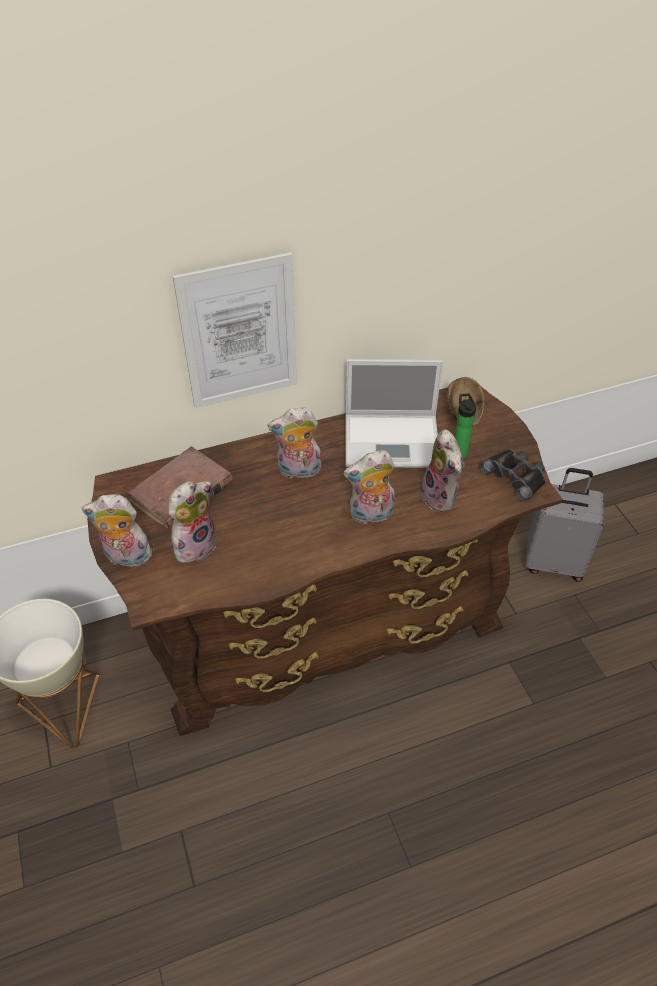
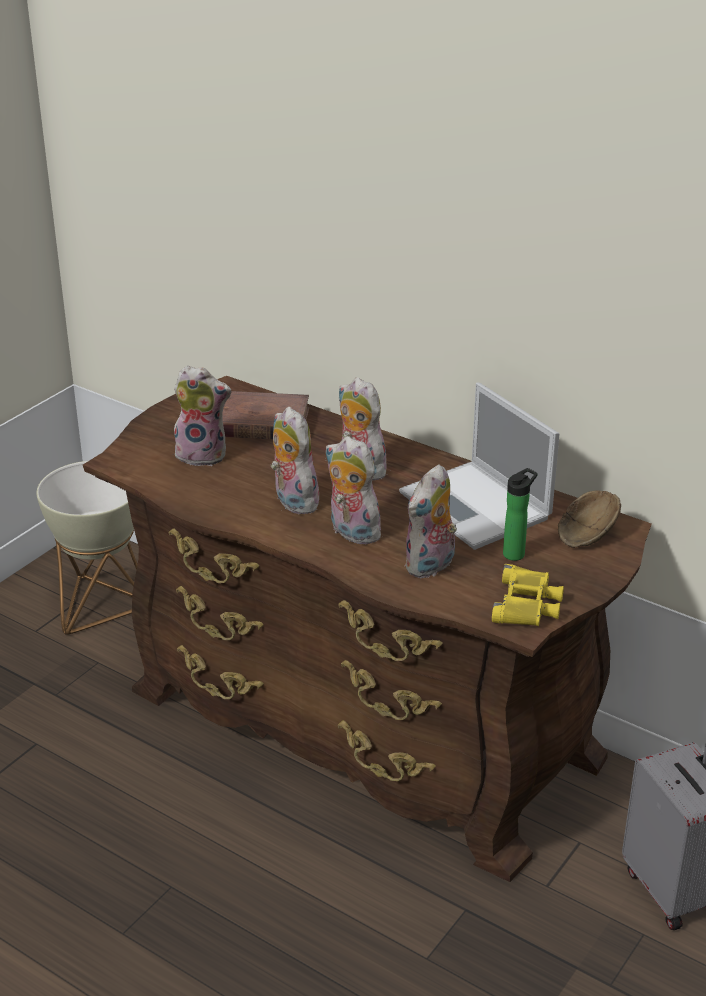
camera: 55 degrees right, 15 degrees down
plush toy [81,494,154,567] -> plush toy moved to [271,407,319,514]
picture [173,252,297,408] -> none
black binoculars [480,449,546,502] -> yellow binoculars [492,564,564,626]

